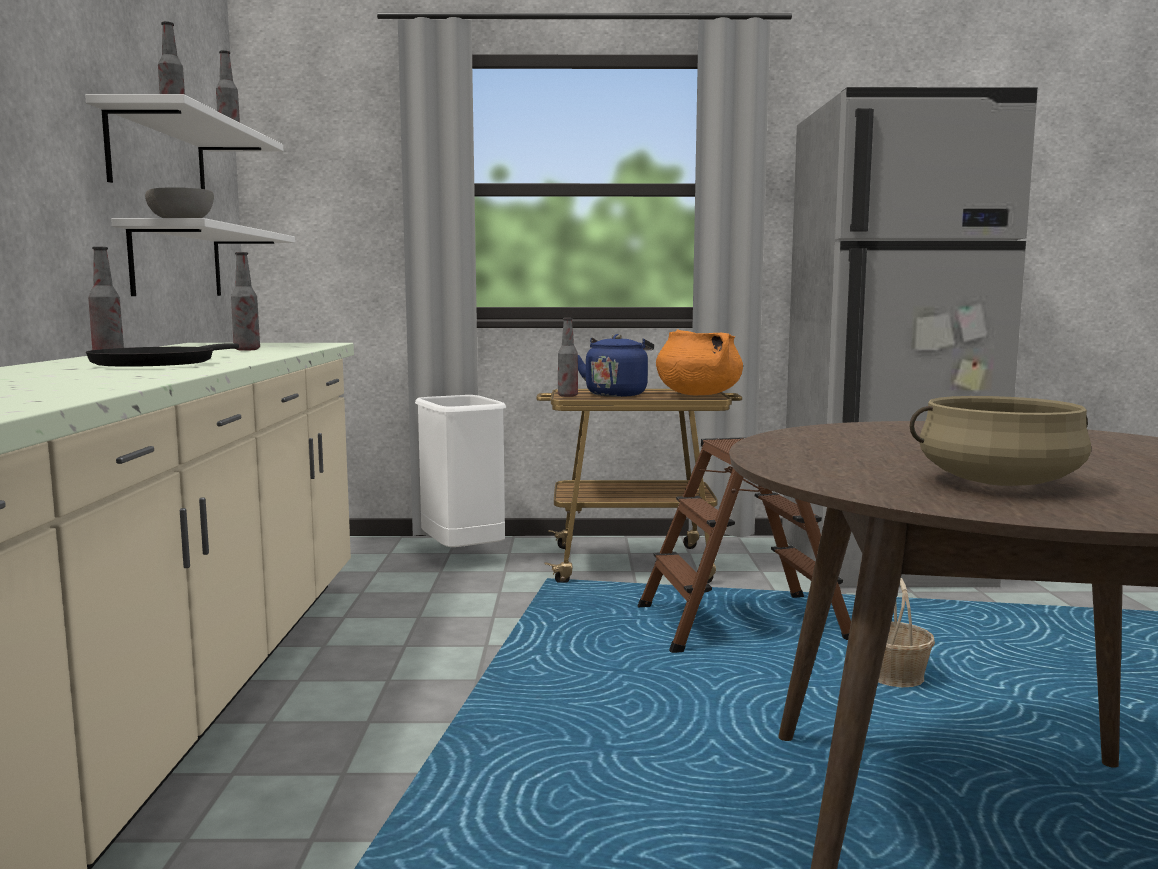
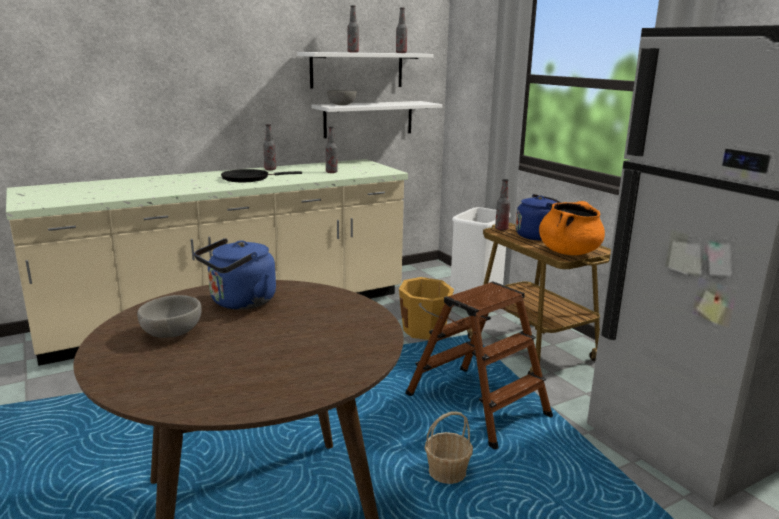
camera: 60 degrees right, 10 degrees up
beige cooking pot [910,396,1091,486] -> grey bowl [137,295,201,338]
none -> blue kettle [194,238,276,310]
none -> orange bucket [399,277,454,340]

